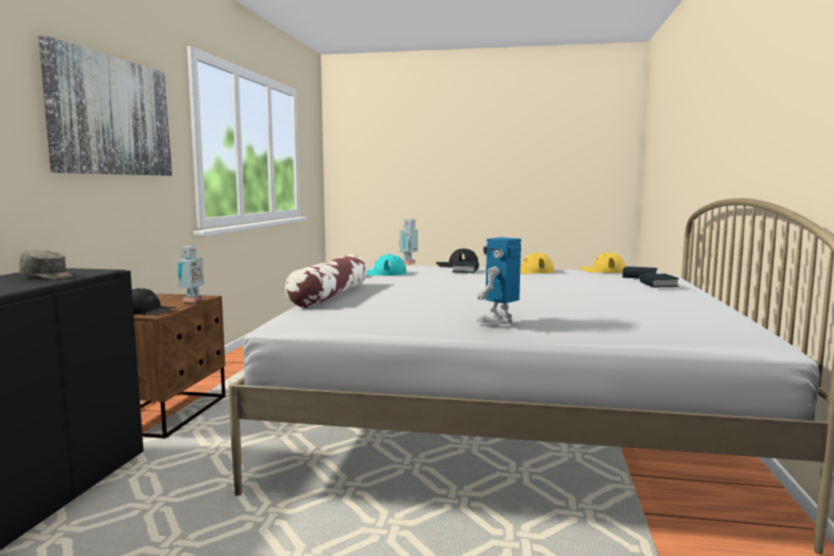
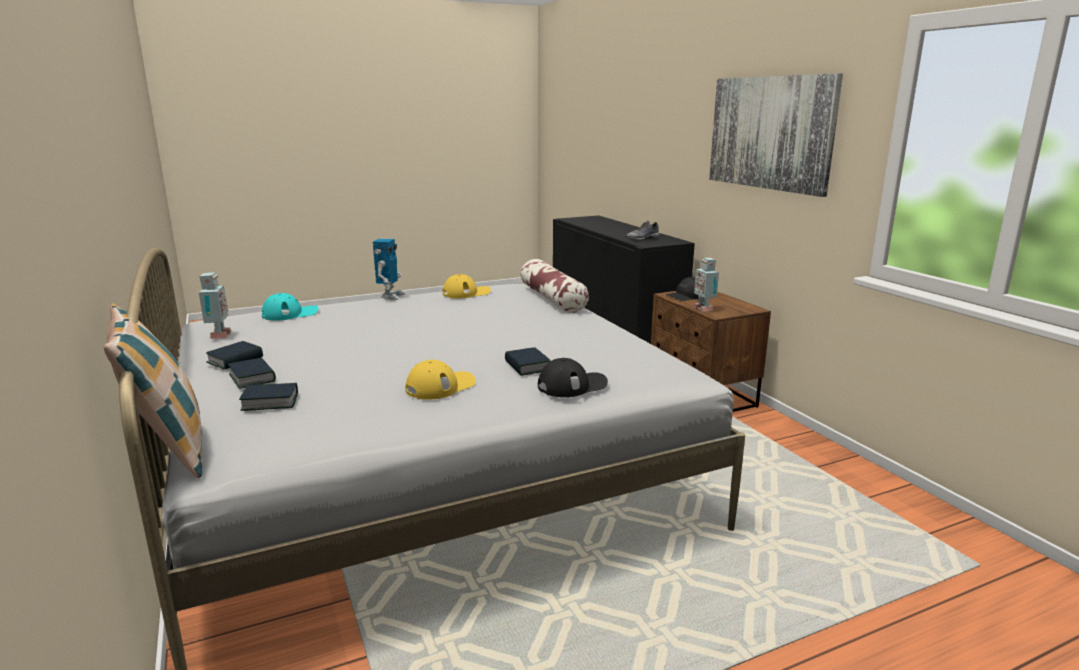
camera: 145 degrees right, 10 degrees up
grey cap [19,250,73,279] -> grey shoe [626,221,660,240]
turquoise cap [367,254,407,276] -> turquoise cap moved to [261,293,319,321]
toy robot [400,219,418,265] -> toy robot moved to [199,272,231,339]
yellow cap [579,252,626,273] -> yellow cap moved to [443,274,491,298]
none -> pillow [103,303,202,478]
none -> book [206,341,263,370]

